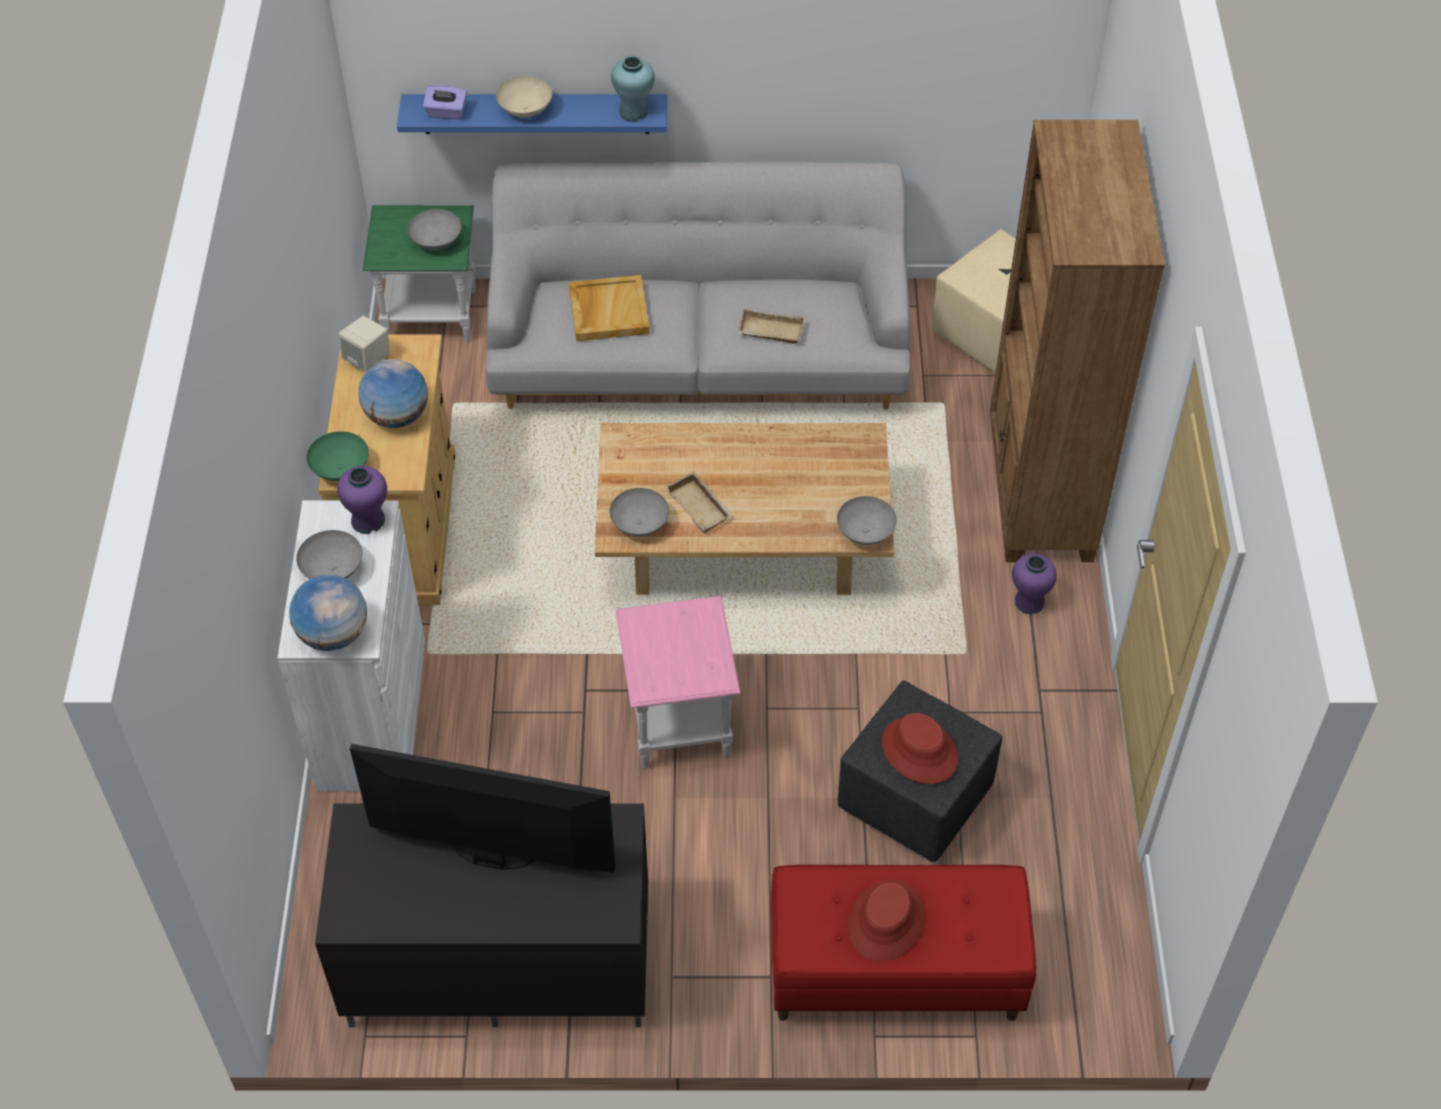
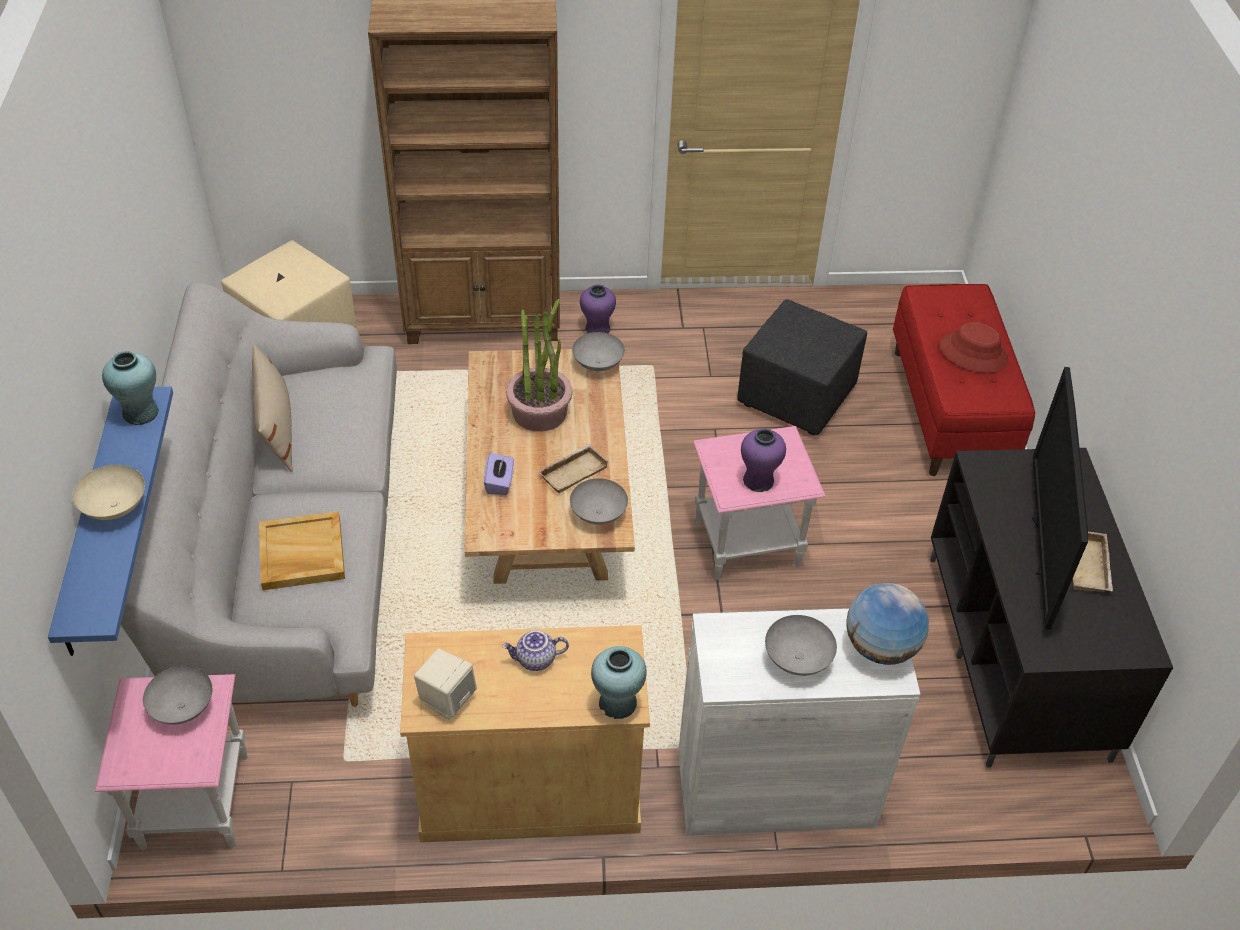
camera: 95 degrees left, 5 degrees down
green bowl [307,431,369,481] -> turquoise vase [591,646,647,719]
purple vase [337,466,387,534] -> purple vase moved to [741,428,786,492]
globe [359,359,428,428] -> teapot [502,631,569,671]
green side table [363,205,476,343] -> pink side table [95,674,247,850]
purple tissue box [423,85,467,120] -> purple tissue box moved to [484,453,514,495]
beige tray [737,309,805,344] -> beige tray moved to [1073,532,1113,592]
red hat [882,713,959,784] -> none
none -> beige pillow [252,343,293,472]
none -> potted plant [506,299,572,431]

